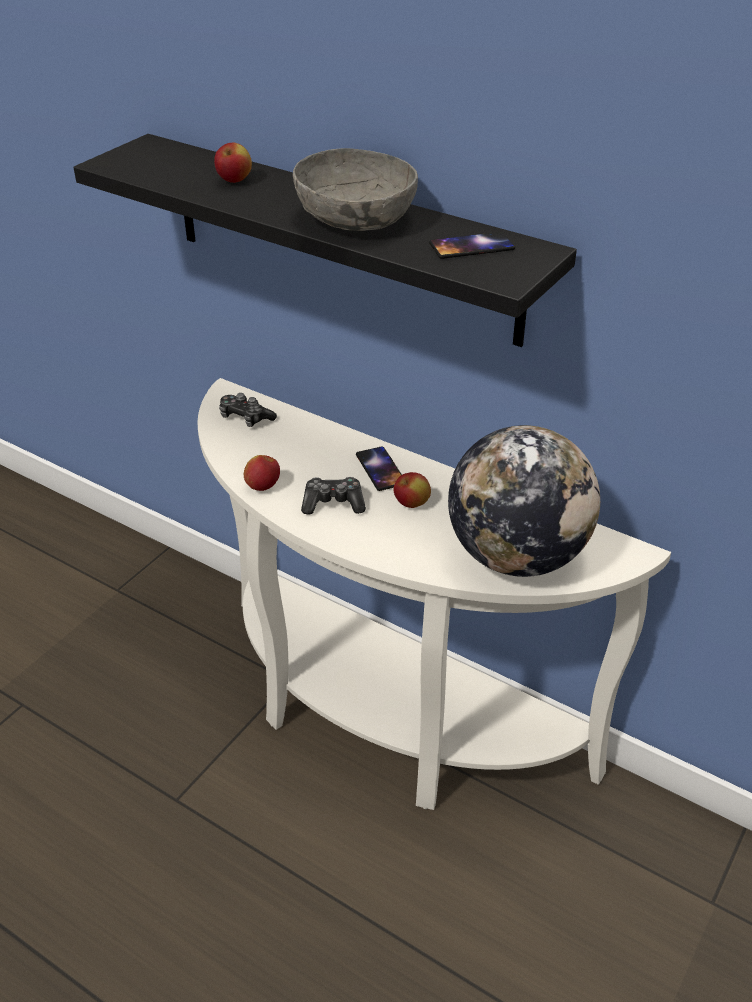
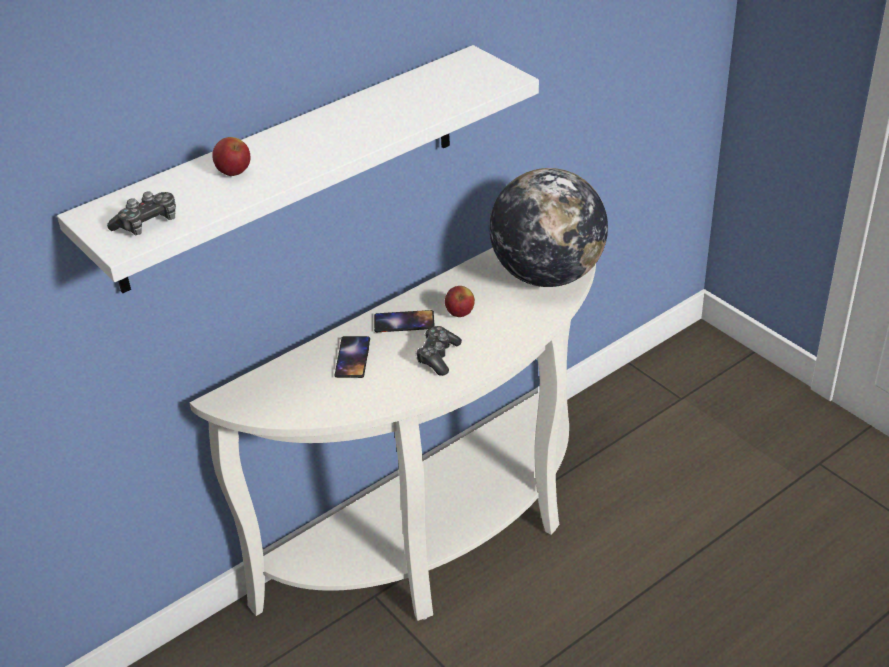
camera: 70 degrees left, 0 degrees up
black shelf [74,134,577,347] -> white shelf [57,45,539,293]
game controller [219,393,277,427] -> game controller moved to [107,191,176,235]
apple [244,455,280,491] -> none
grey bowl [293,148,418,231] -> none
phone [429,232,515,259] -> phone moved to [335,336,370,378]

